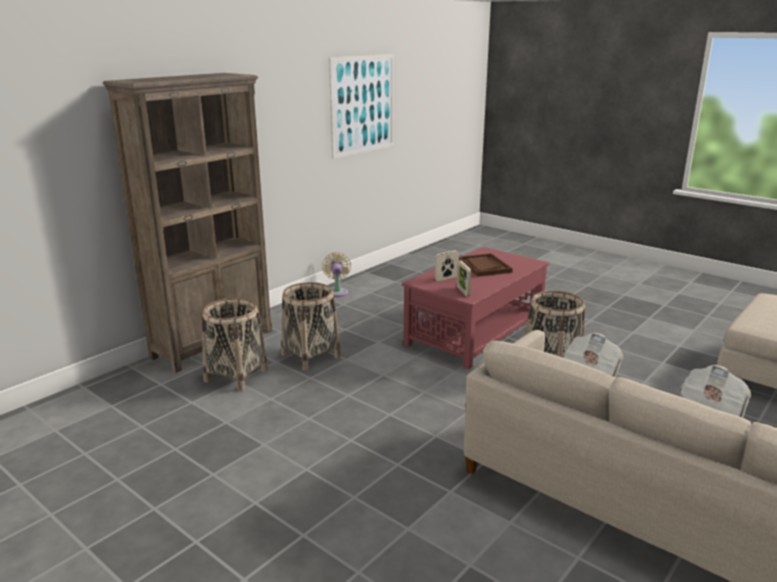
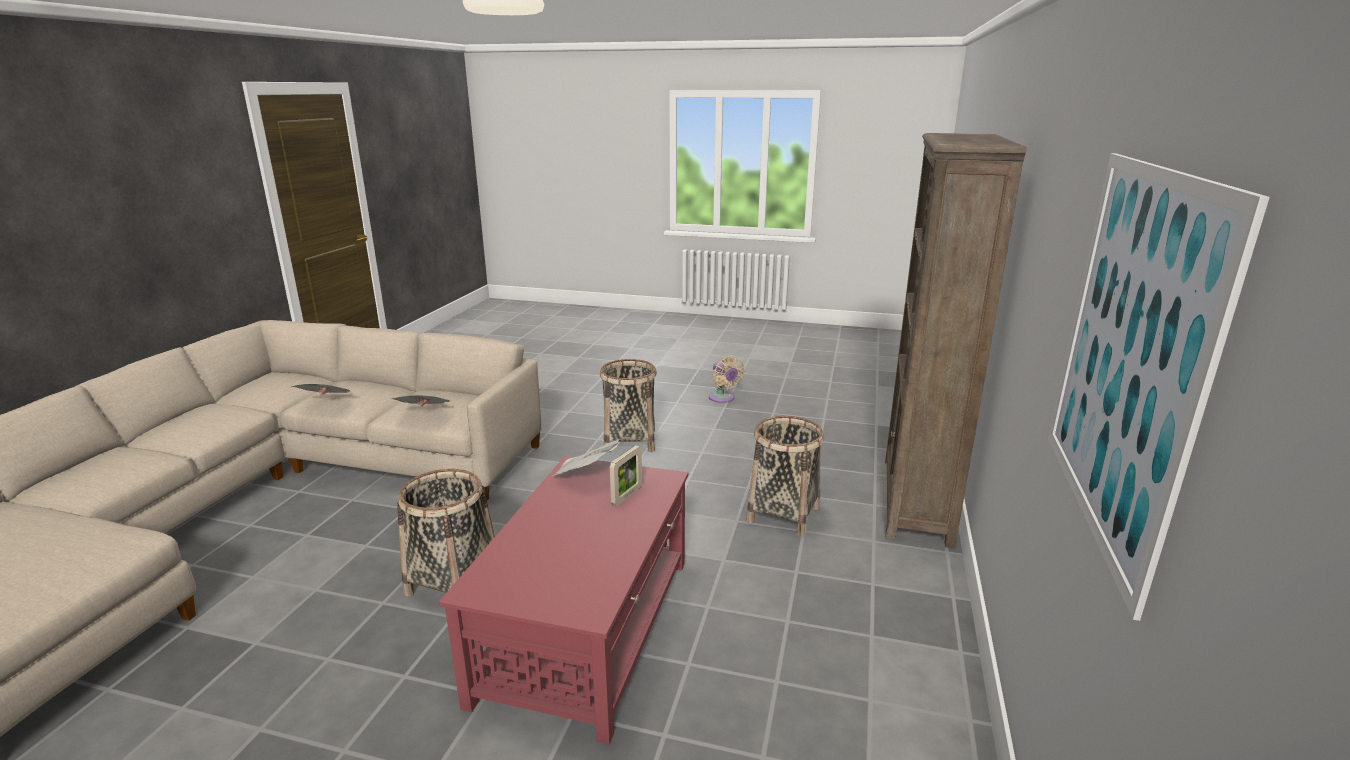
camera: 155 degrees right, 0 degrees up
basket [202,298,269,391] -> basket moved to [600,359,657,453]
beige fan [322,252,351,297] -> beige fan moved to [709,355,745,403]
picture frame [457,260,471,297] -> newspaper [553,439,620,476]
brown tray [459,253,513,277] -> none

